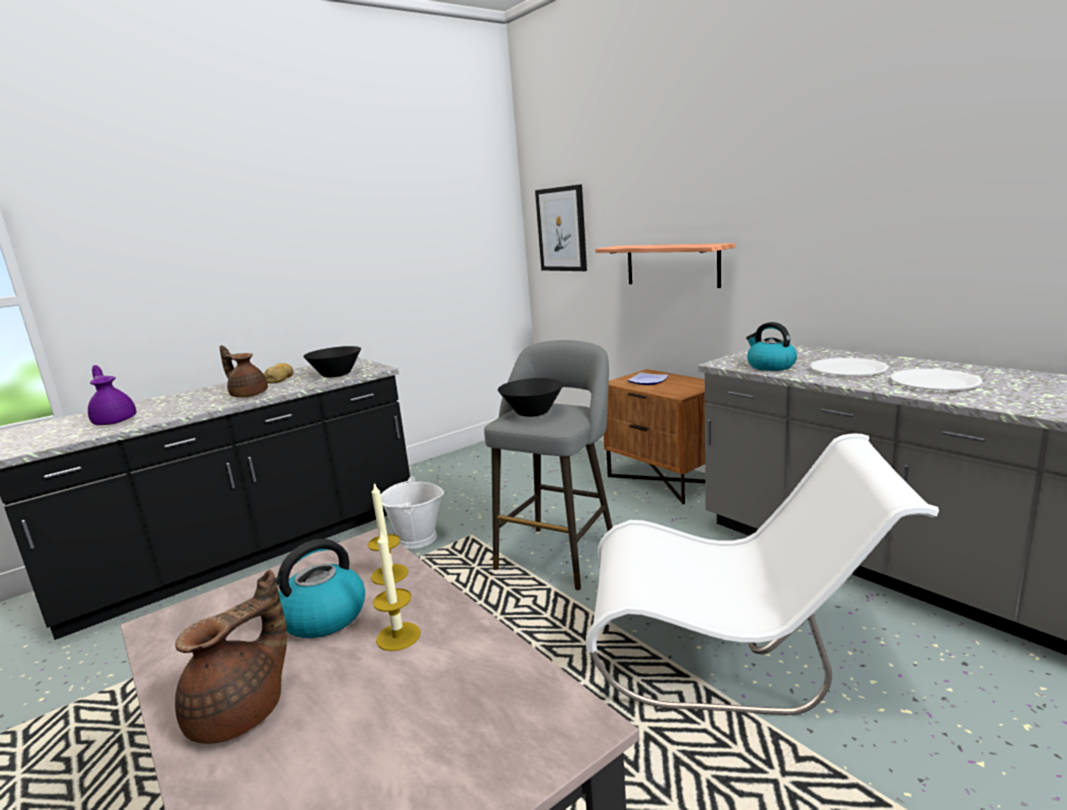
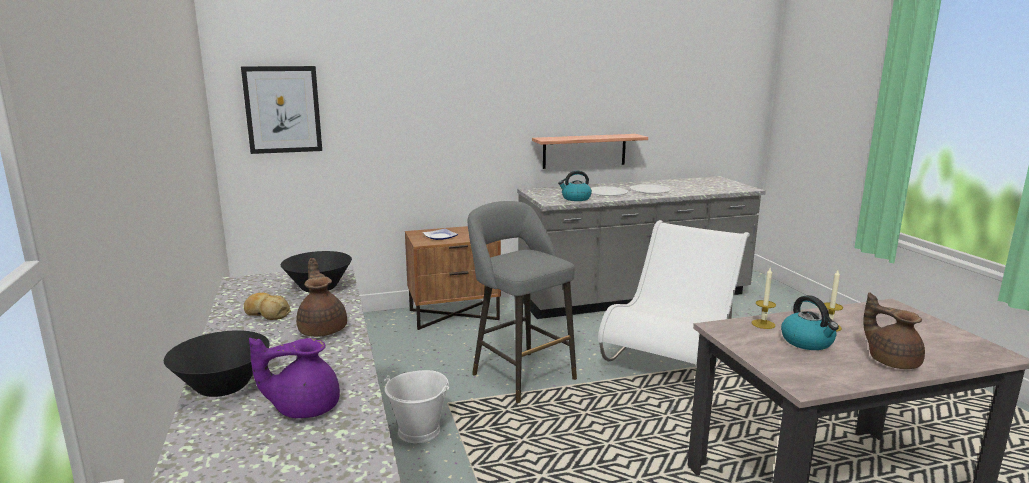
camera: 70 degrees left, 0 degrees up
brown teapot [219,346,268,398] -> brown teapot turned 105 degrees clockwise [296,258,347,337]
black bowl [498,378,564,417] -> black bowl moved to [164,330,270,397]
shelf [595,243,735,288] -> shelf moved to [532,134,648,169]

